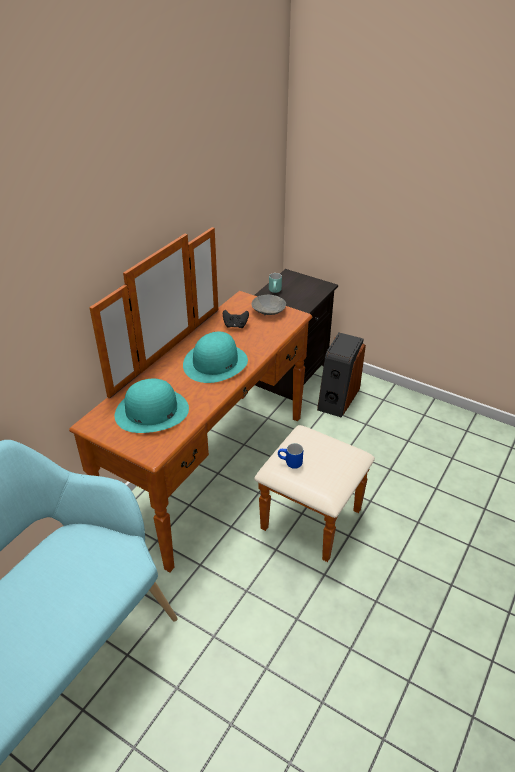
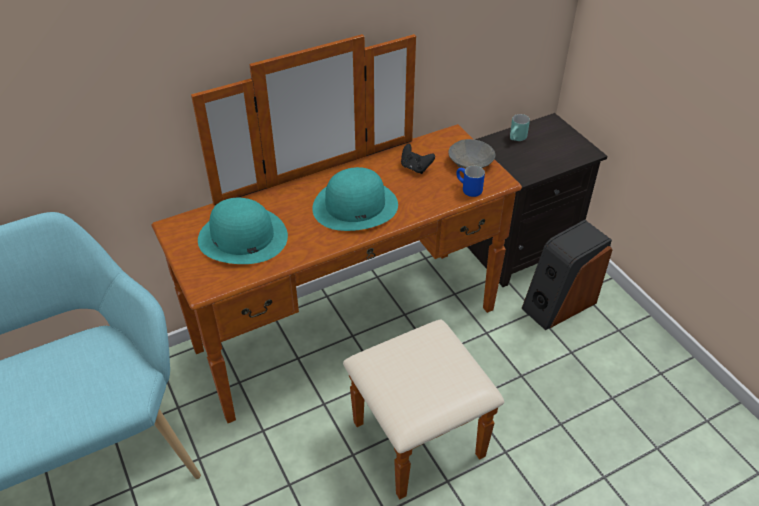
camera: 30 degrees right, 5 degrees up
blue mug [278,443,303,469] -> blue mug moved to [456,166,485,197]

